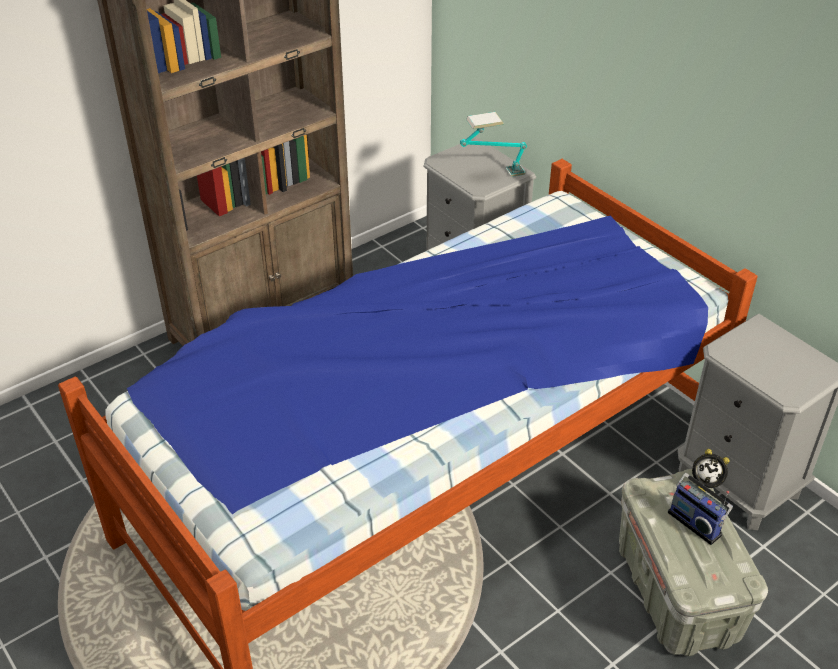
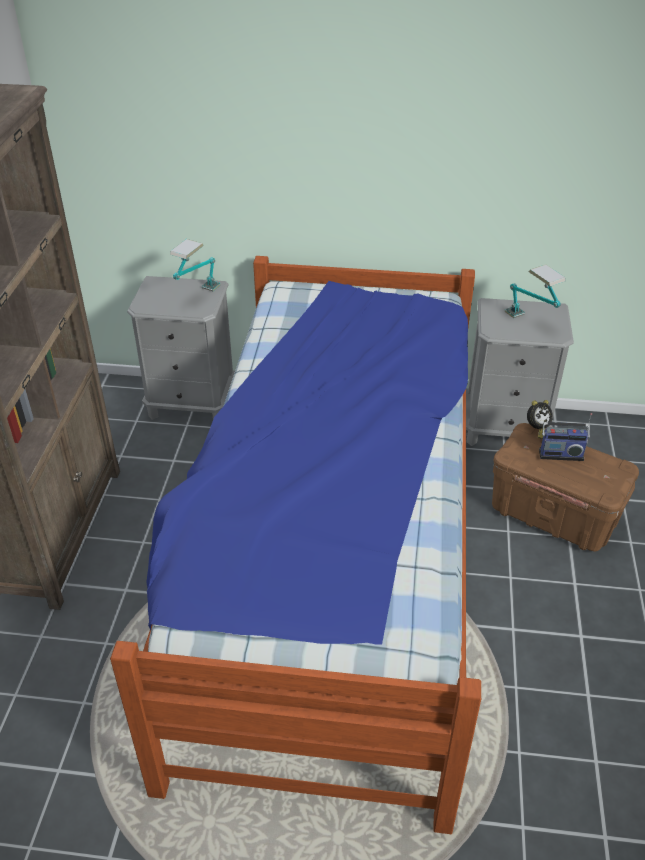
camera: 45 degrees left, 0 degrees up
grey storage box [619,469,768,656] -> brown storage box [492,423,639,551]
none -> table lamp [504,264,566,318]

